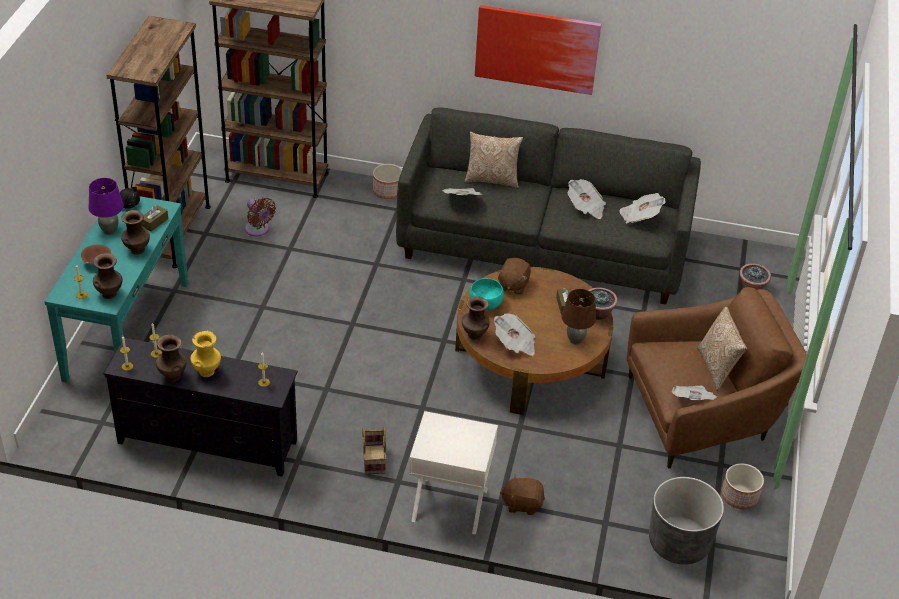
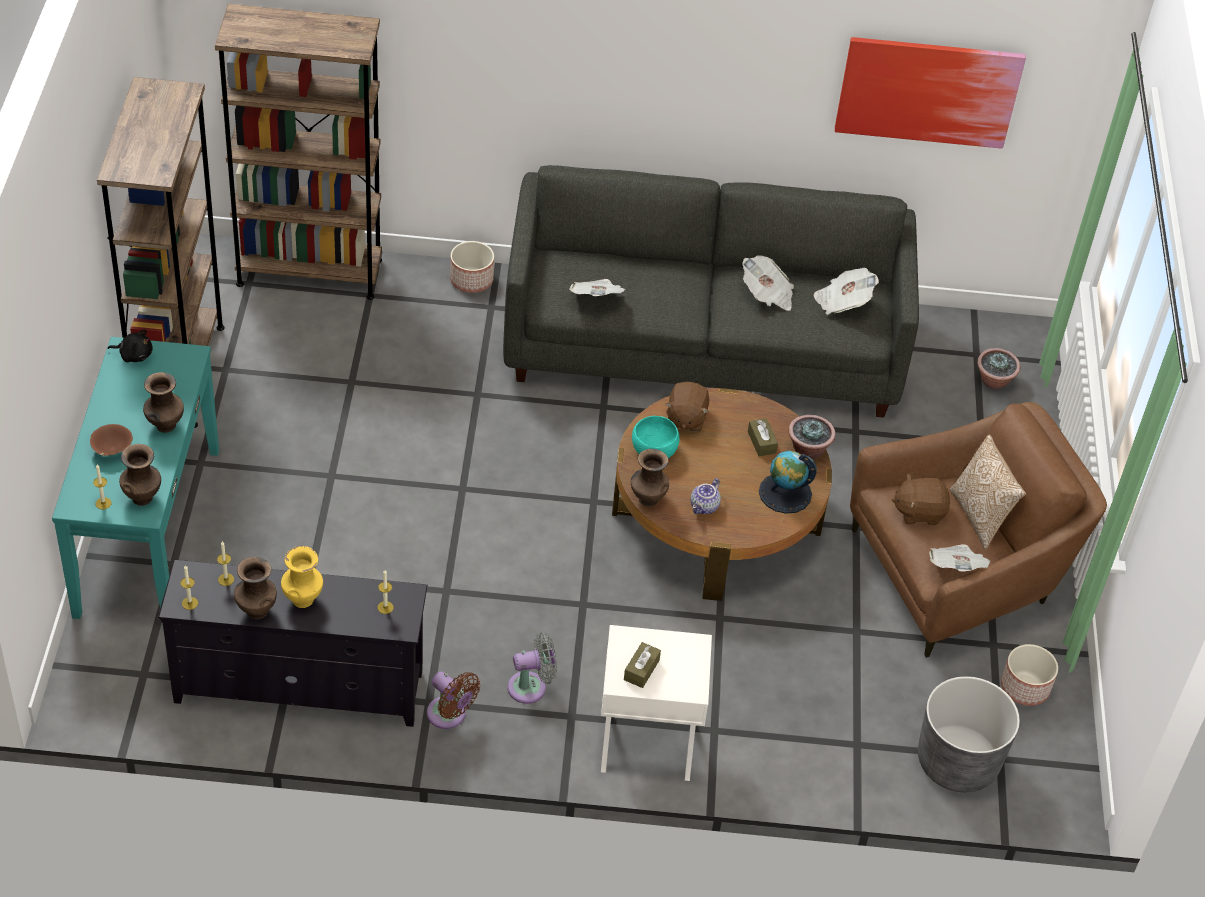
camera: 10 degrees left, 5 degrees up
purple table lamp [88,178,124,235] -> none
brown tissue box [141,205,168,232] -> brown tissue box moved to [624,642,661,688]
brown fan [245,198,276,236] -> brown fan moved to [427,671,480,729]
basket [362,426,387,474] -> grey fan [508,632,557,704]
pillow [464,132,523,188] -> none
picture [475,5,601,95] -> picture moved to [835,37,1026,149]
newspaper [494,313,535,356] -> teapot [690,478,721,514]
brown plush toy [500,474,545,515] -> brown plush toy moved to [892,474,950,525]
brown table lamp [561,289,596,345] -> globe [759,451,817,514]

